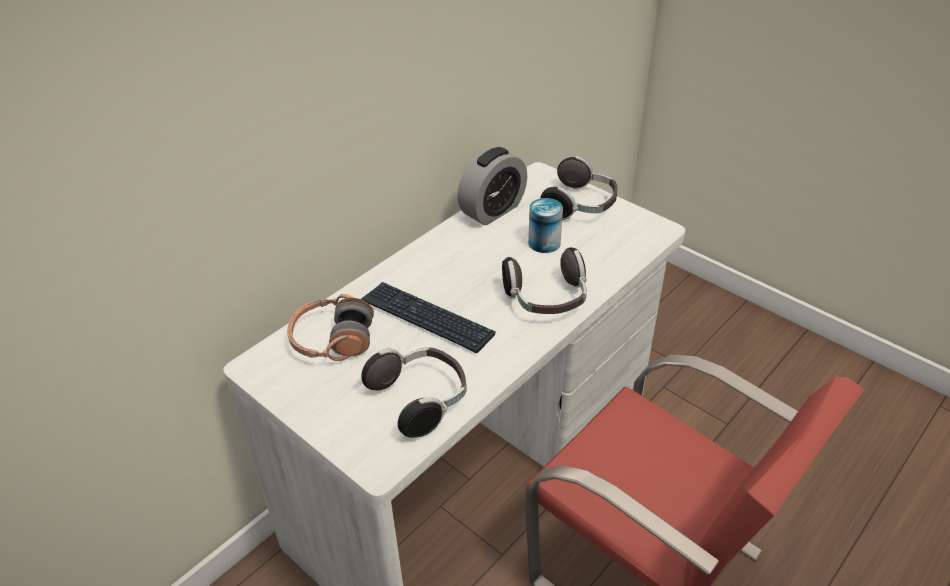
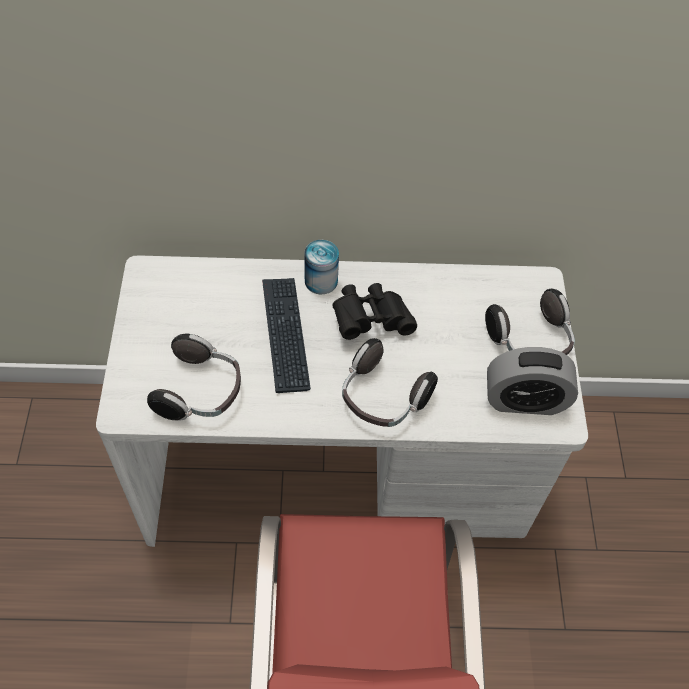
camera: 45 degrees right, 15 degrees up
headphones [287,294,374,361] -> none
alarm clock [457,147,527,226] -> alarm clock moved to [487,347,578,415]
can [528,198,563,253] -> can moved to [304,240,339,294]
none -> black binoculars [332,283,417,340]

